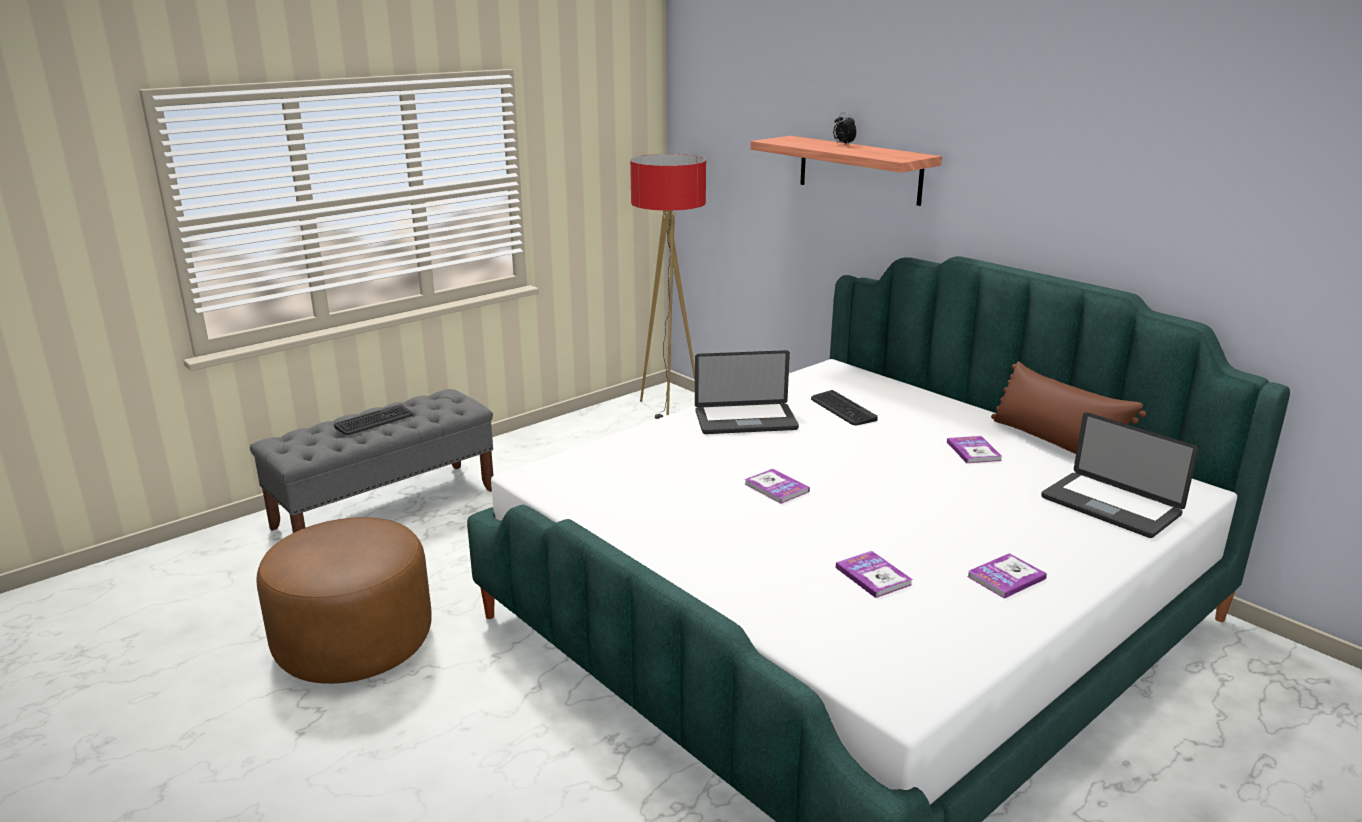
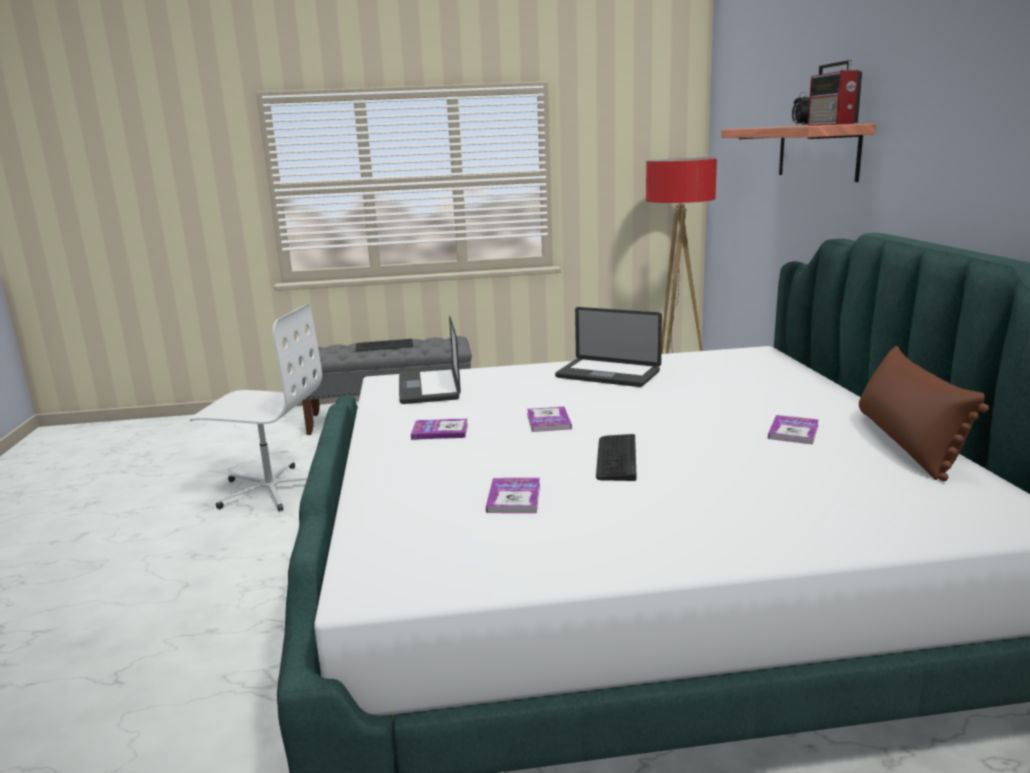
camera: 35 degrees right, 5 degrees down
brown ottoman [256,517,432,684] -> white office chair [189,303,322,511]
keyboard [811,390,878,425] -> keyboard moved to [596,434,636,481]
book [967,553,1047,599] -> book moved to [411,418,468,440]
laptop [1041,412,1198,538] -> laptop moved to [399,316,461,404]
none -> radio [808,60,862,126]

